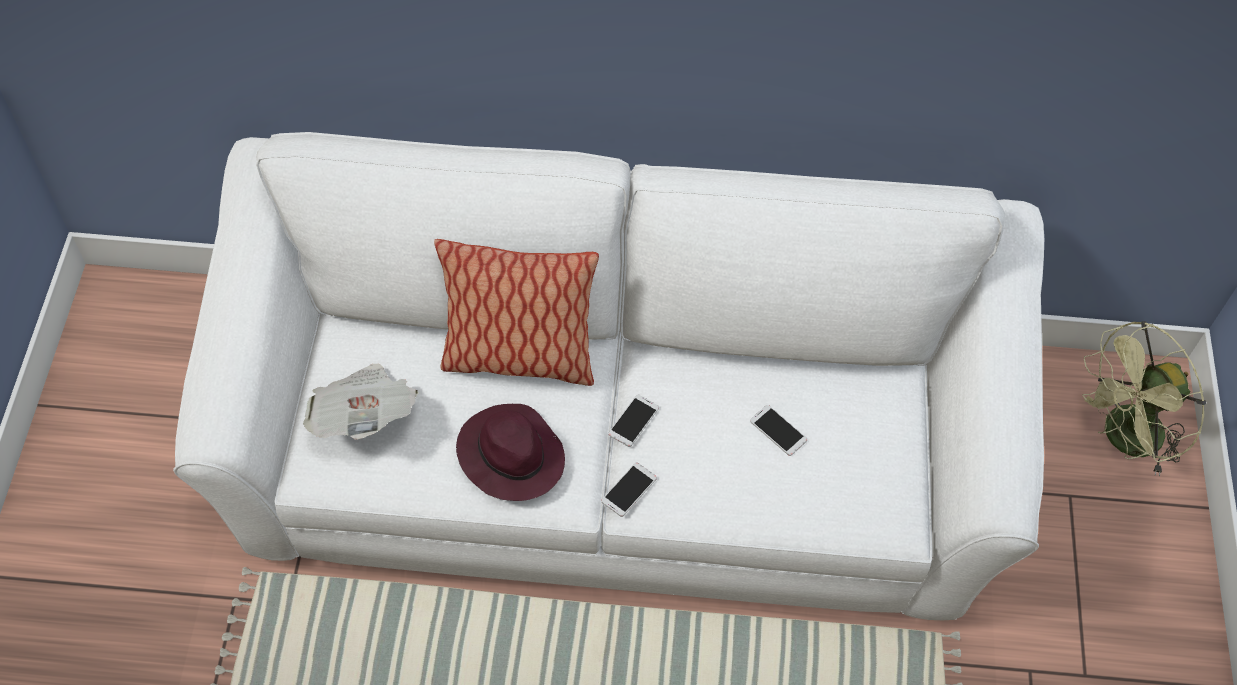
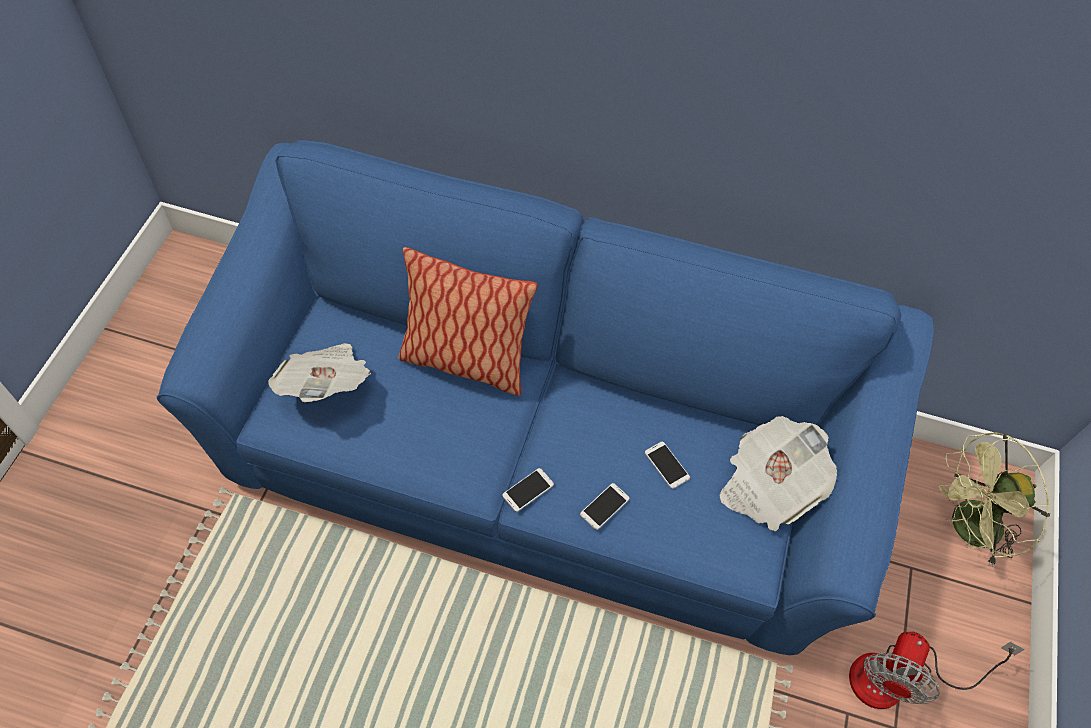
camera: 10 degrees right, 0 degrees up
white sofa [173,132,1044,620] -> blue sofa [157,140,934,655]
purple hat [456,404,565,501] -> none
phone [608,395,659,447] -> phone moved to [580,483,630,530]
none -> newspaper [720,416,837,531]
none -> fan [849,632,1025,709]

